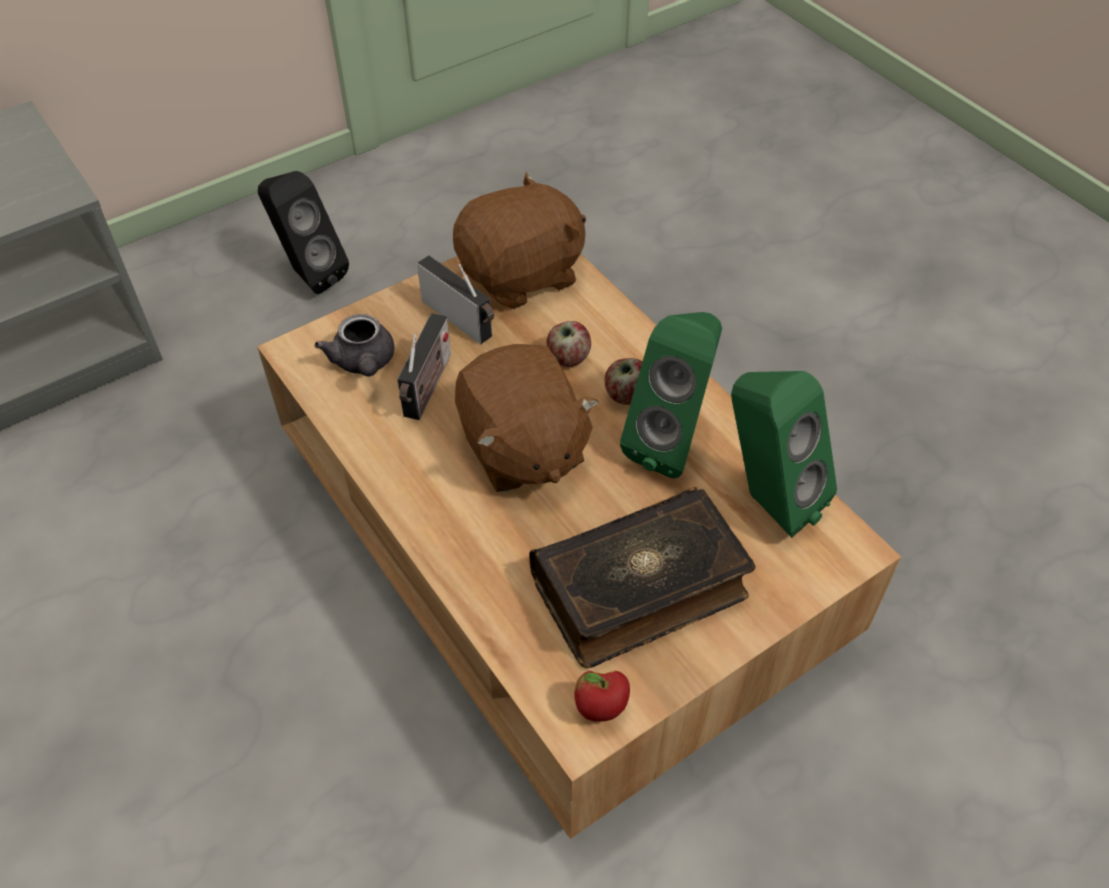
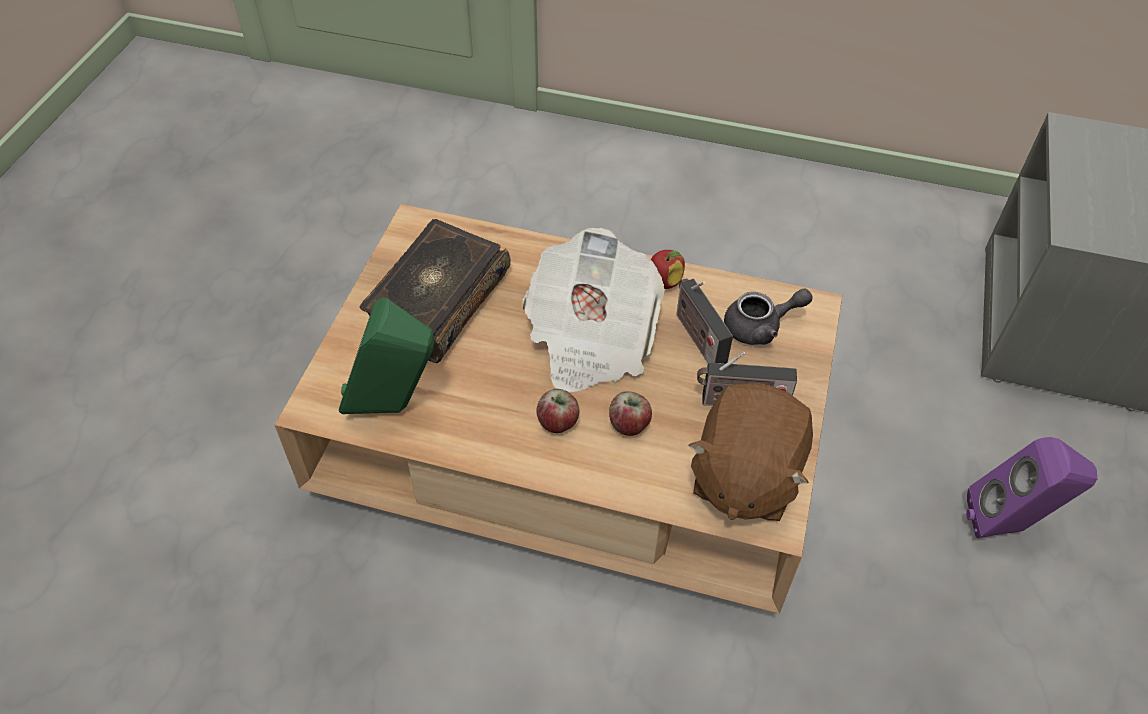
camera: 140 degrees right, 0 degrees up
black speaker [258,171,349,294] -> purple speaker [966,437,1097,538]
grey teapot [315,314,394,377] -> grey teapot turned 135 degrees clockwise [724,288,813,345]
brown plush toy [455,344,599,492] -> newspaper [523,228,665,392]
apple [574,671,630,722] -> apple moved to [651,250,685,289]
green speaker [620,312,722,478] -> none

